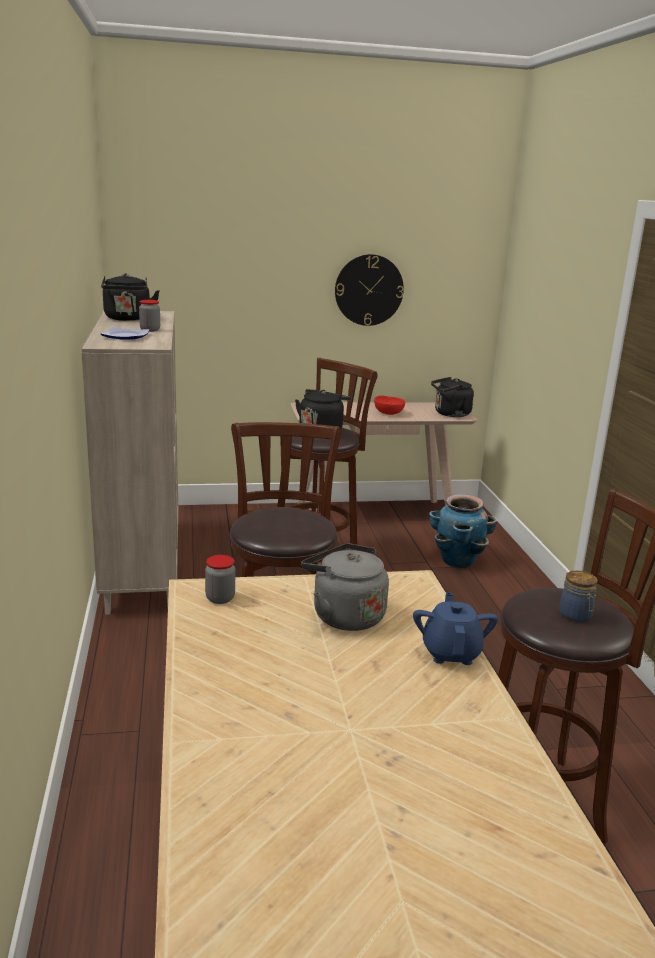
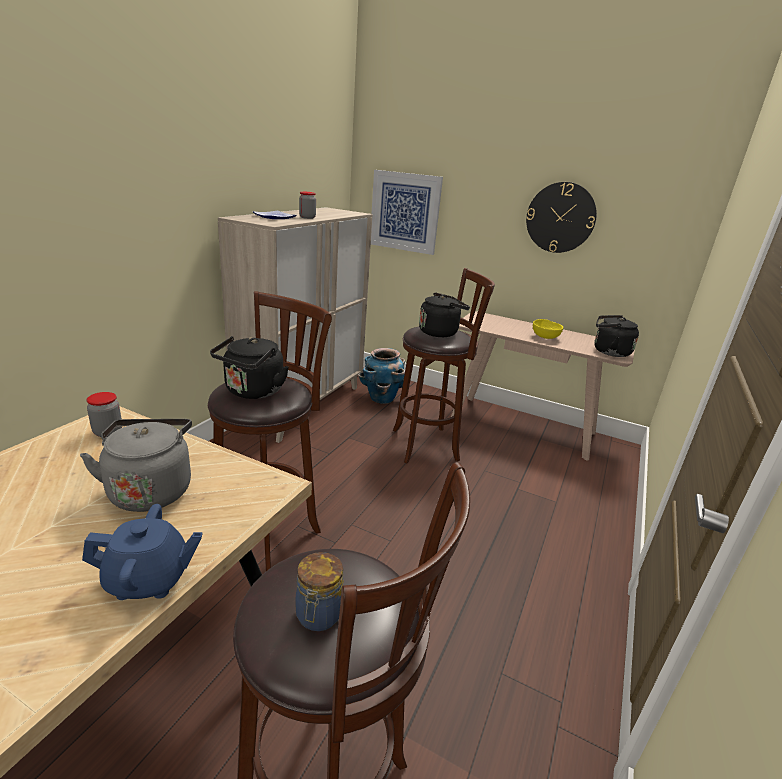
camera: 35 degrees right, 5 degrees up
black kettle [101,273,160,321] -> black kettle moved to [210,336,289,399]
red bowl [374,395,405,415] -> yellow bowl [533,319,563,339]
blue teapot [413,592,498,665] -> blue teapot turned 45 degrees clockwise [82,504,203,600]
planter [429,494,498,568] -> planter moved to [358,348,405,404]
none -> picture [371,170,443,255]

